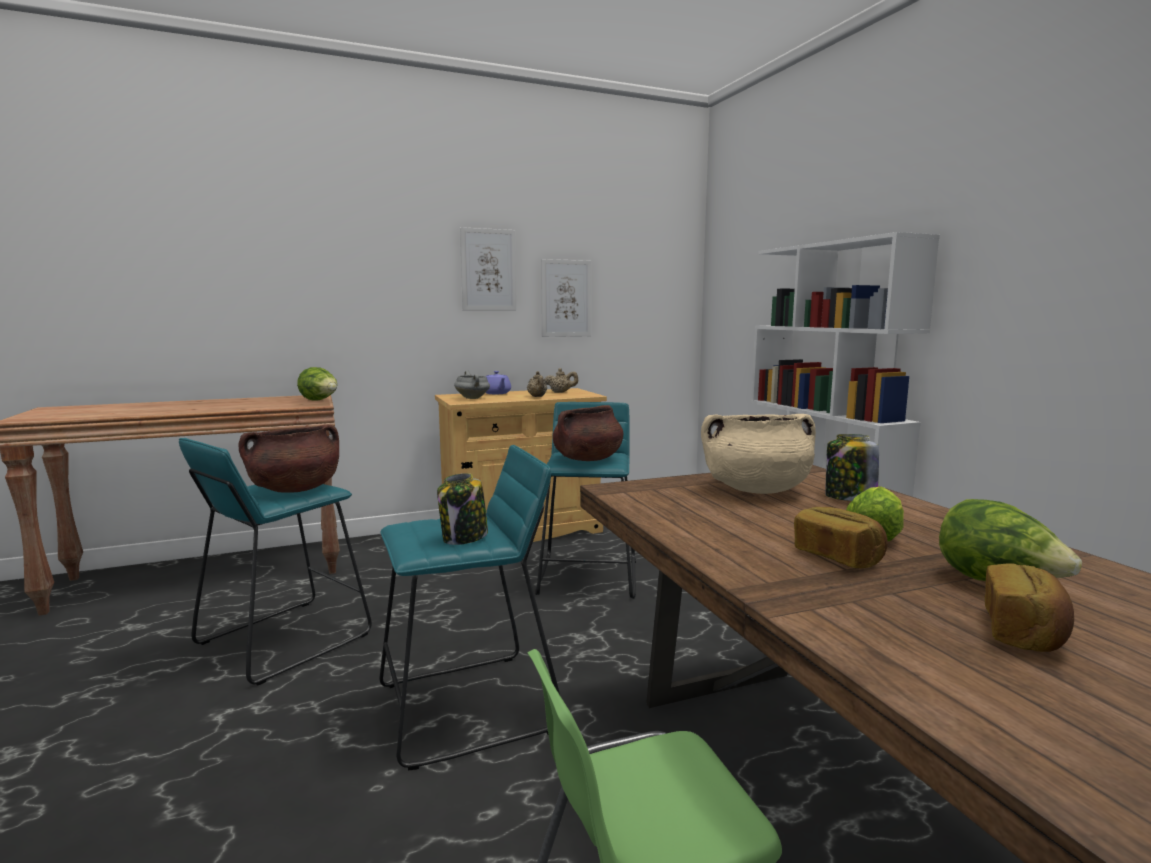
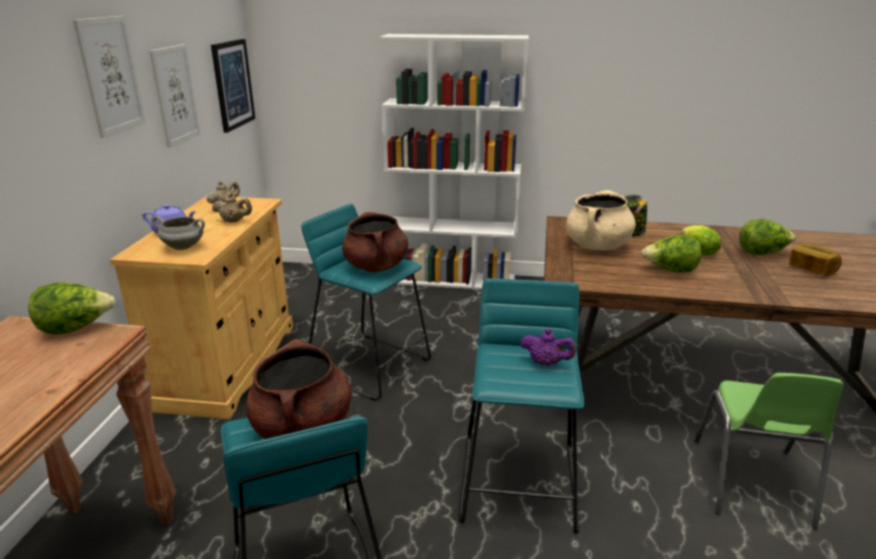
camera: 60 degrees left, 15 degrees up
jar [437,473,488,545] -> purple teapot [520,328,576,366]
bread [794,507,888,568] -> none
none -> picture [211,39,255,133]
none -> lettuce [641,235,701,273]

